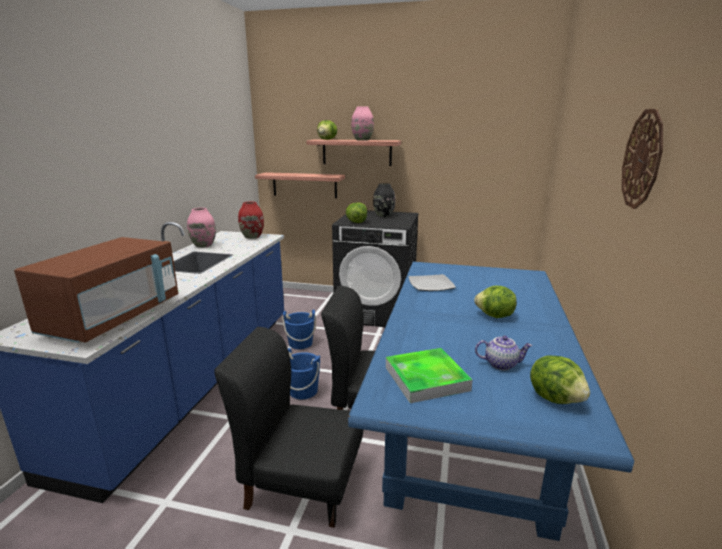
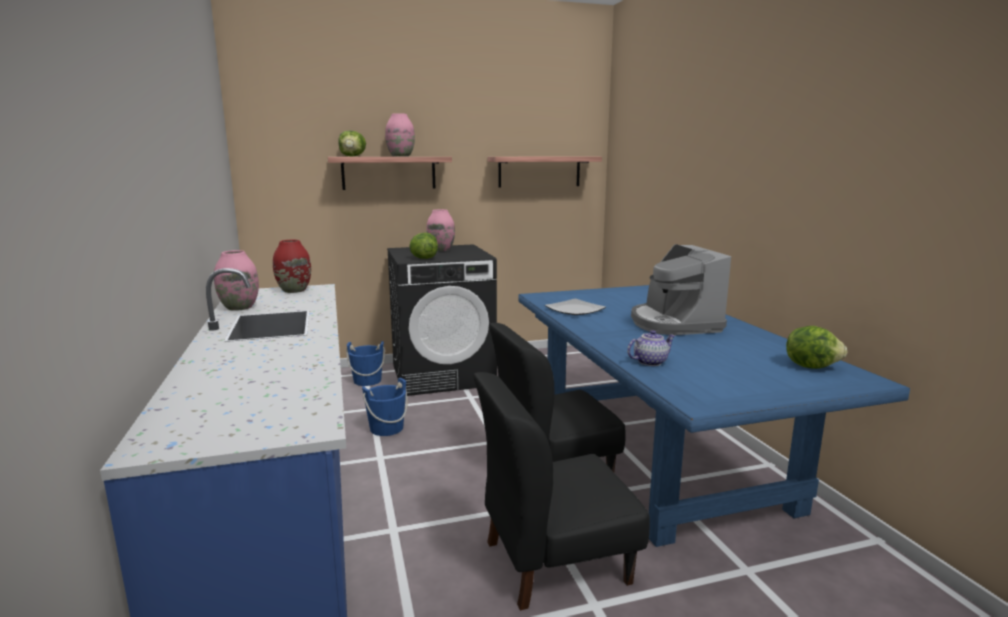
camera: 30 degrees left, 5 degrees down
brown microwave [14,237,178,343] -> none
shelf [255,172,345,198] -> shelf moved to [487,157,602,188]
blue bucket [288,348,320,399] -> blue bucket moved to [346,341,385,386]
black vase [373,183,396,217] -> pink vase [426,209,455,251]
tray [386,348,473,403] -> none
lettuce [474,286,517,318] -> coffee machine [631,244,731,335]
teapot [475,336,533,370] -> teapot moved to [627,330,675,366]
wall clock [622,109,663,209] -> none

